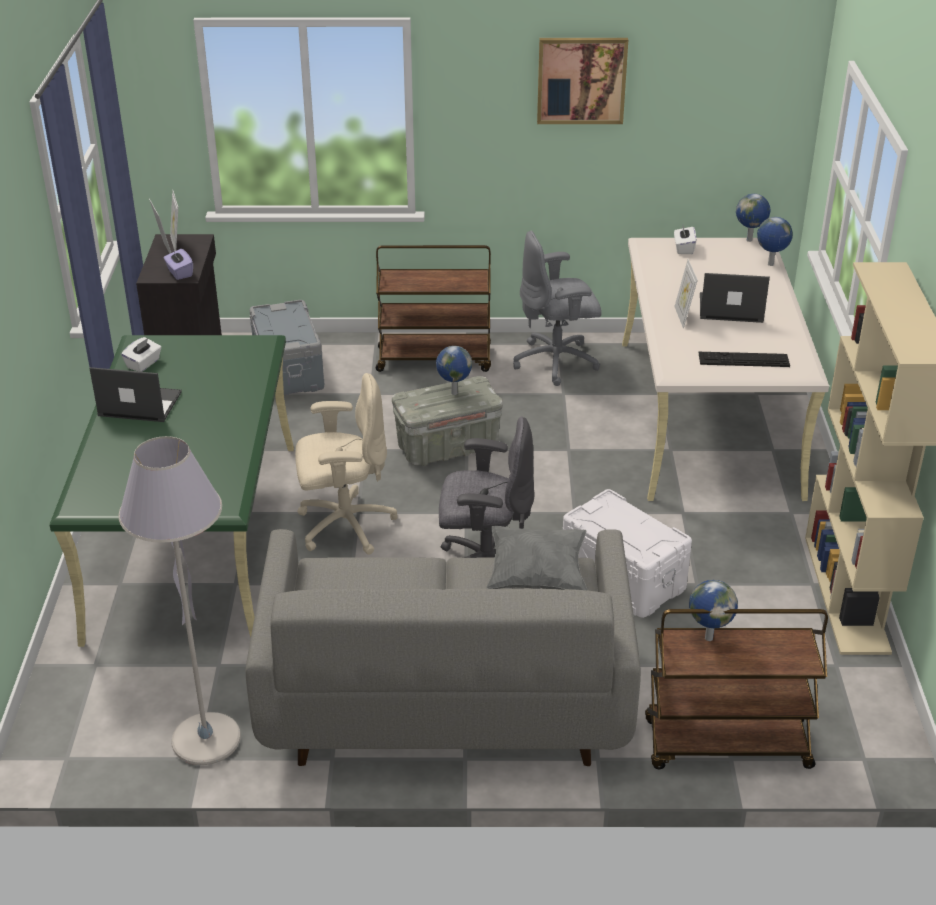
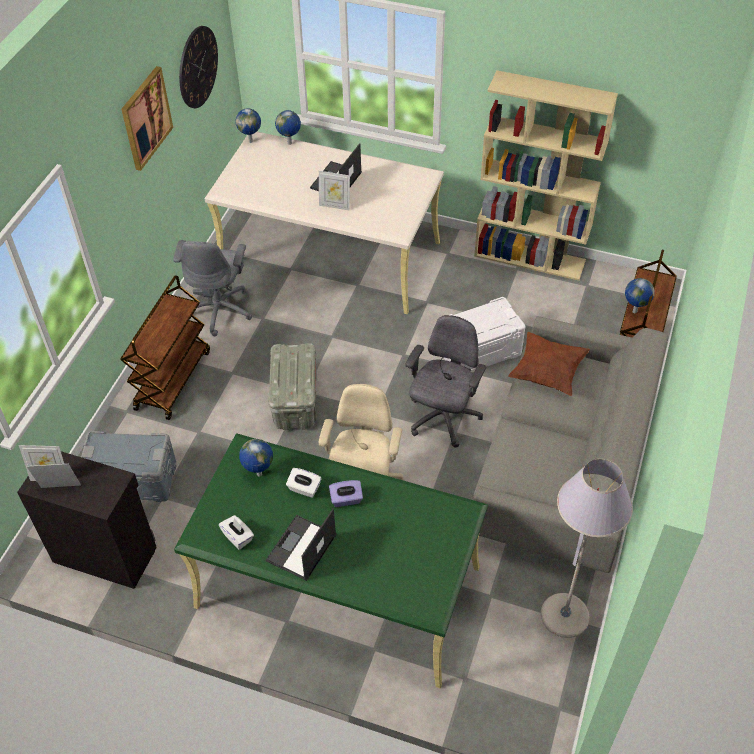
camera: 70 degrees left, 15 degrees up
purple tissue box [163,249,193,280] -> purple tissue box moved to [329,480,363,507]
globe [436,346,472,395] -> globe moved to [239,439,273,477]
grey pillow [486,526,588,590] -> brown pillow [508,332,590,396]
white tissue box [674,226,696,254] -> white tissue box moved to [286,468,321,498]
keyboard [698,352,790,367] -> none
none -> wall clock [179,26,218,108]

